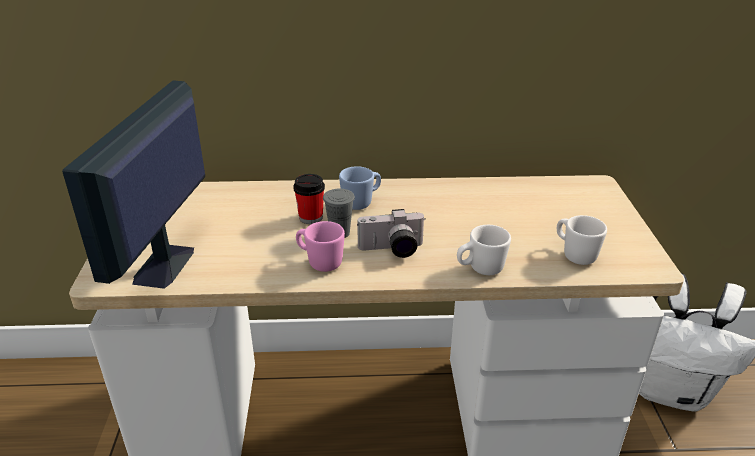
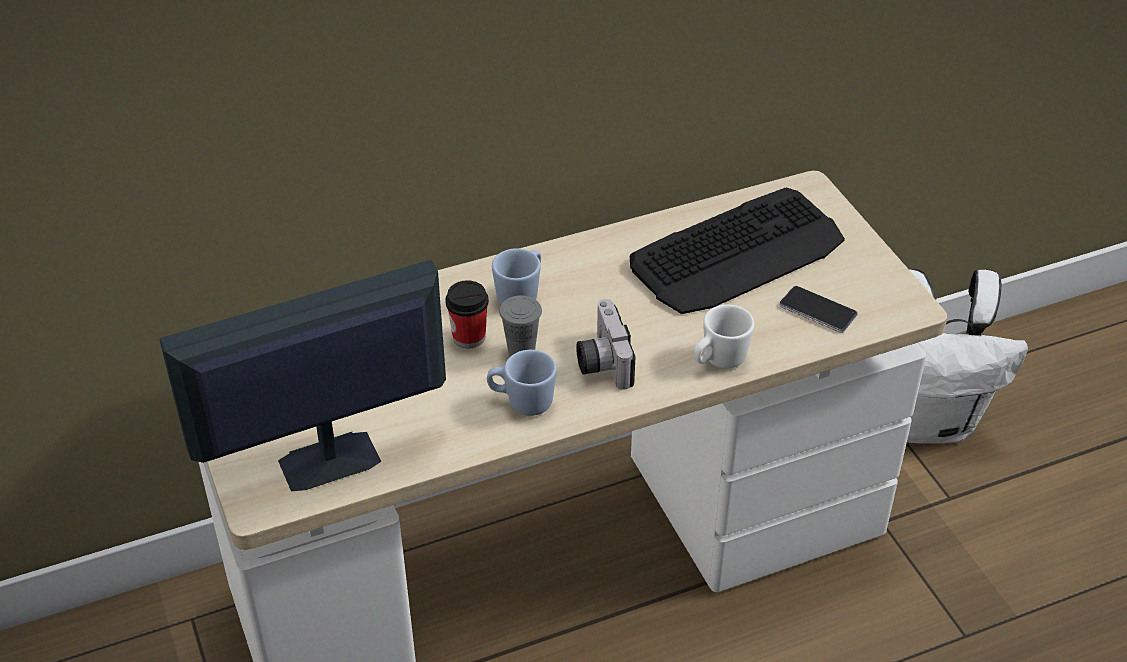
camera: 20 degrees left, 10 degrees up
monitor [62,80,205,289] -> monitor turned 75 degrees clockwise [160,260,446,491]
pink mug [296,221,345,272] -> blue mug [487,350,557,416]
camera [357,209,426,258] -> camera turned 105 degrees clockwise [576,299,635,390]
white mug [557,215,607,265] -> phone [779,286,858,333]
none -> keyboard [630,188,845,314]

